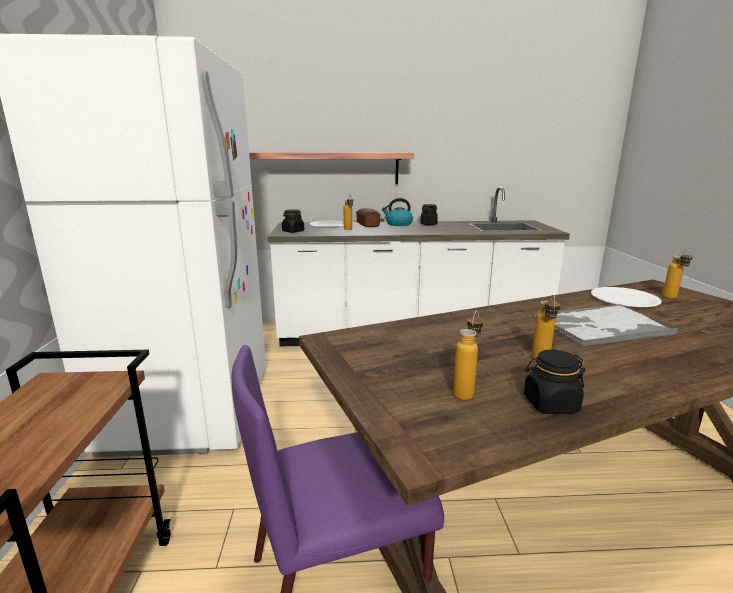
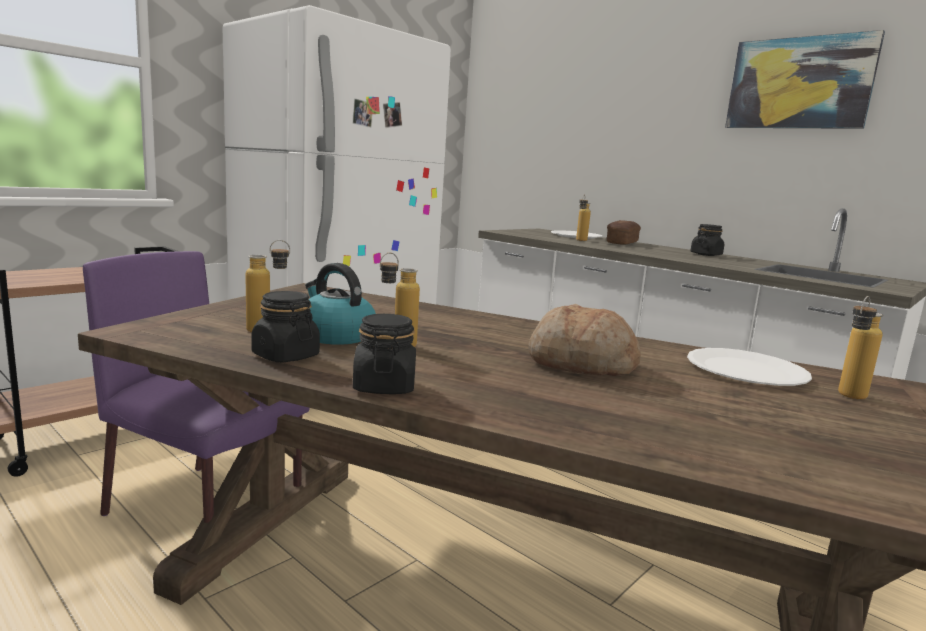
camera: 45 degrees right, 5 degrees down
shelf [249,152,414,184] -> none
black jar [282,209,304,233] -> black jar moved to [353,314,416,394]
kettle [382,198,413,226] -> kettle moved to [305,263,376,345]
tray [535,304,679,347] -> bread [528,304,641,376]
none -> picture [725,30,885,129]

